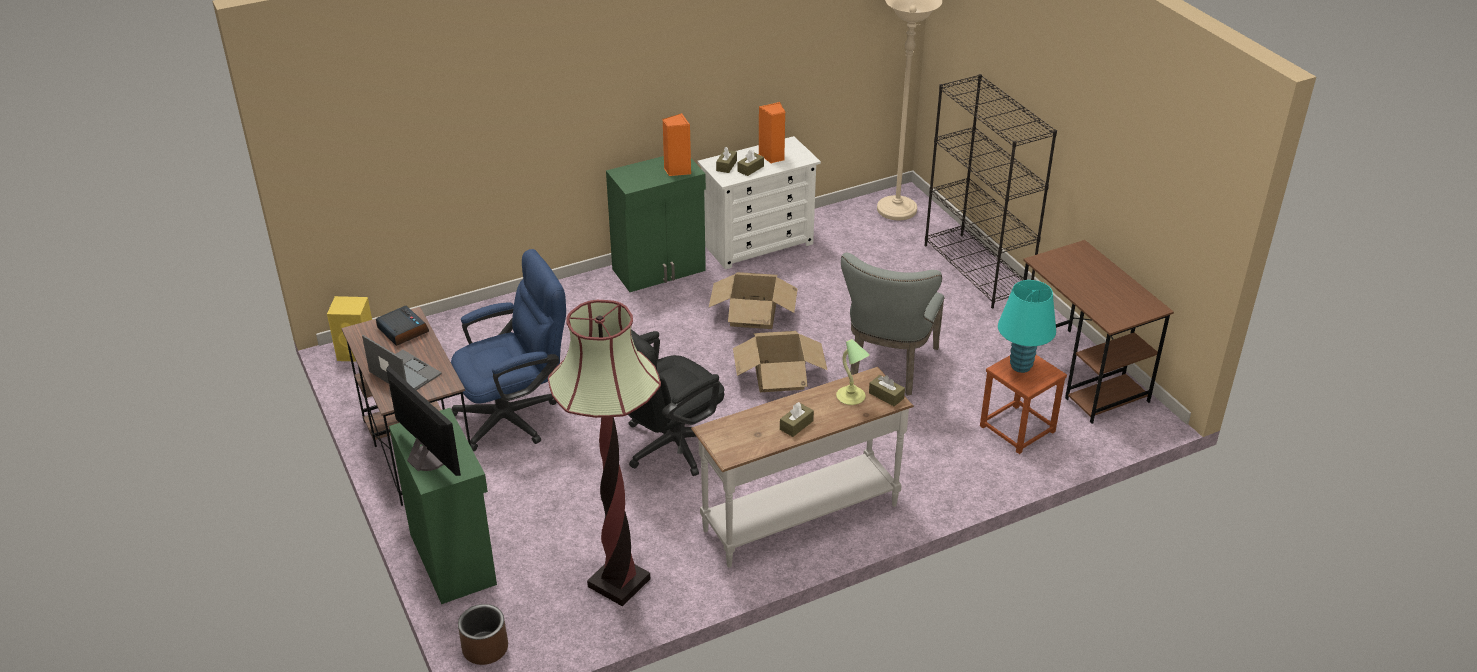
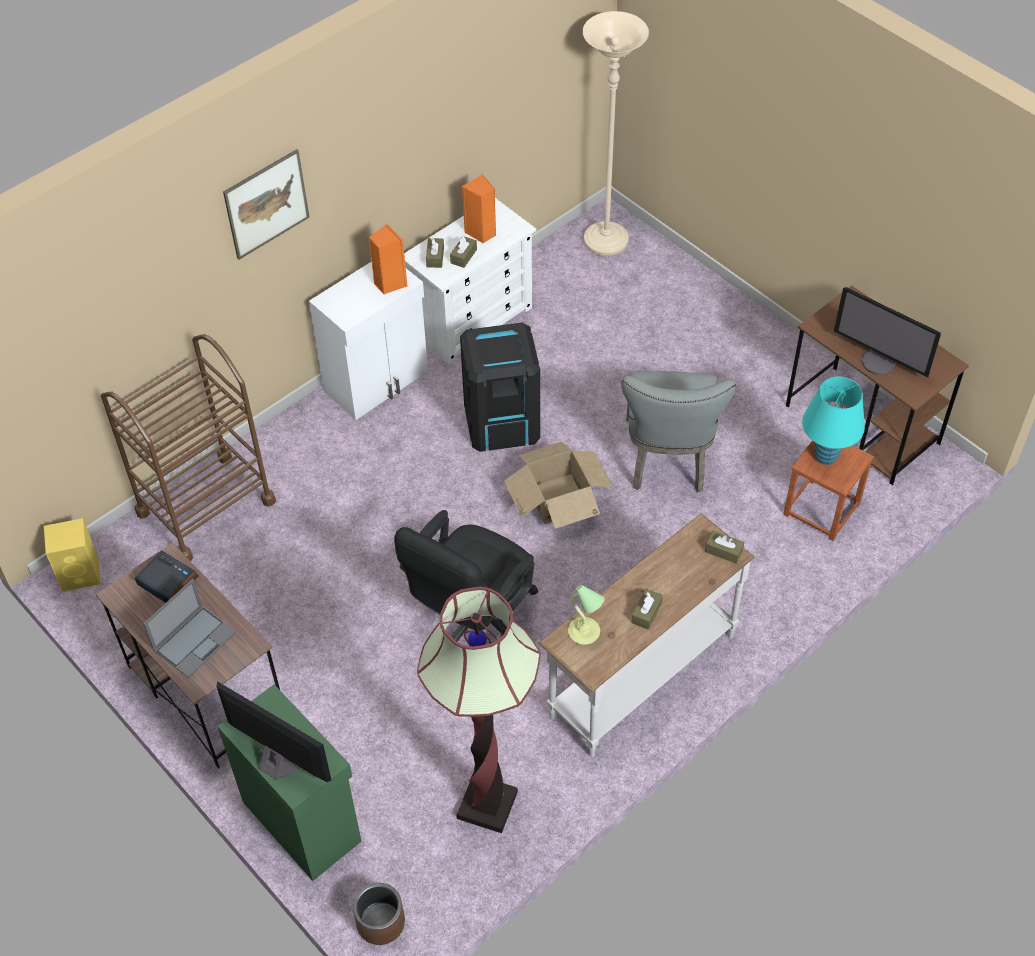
camera: 15 degrees left, 15 degrees up
laptop [362,335,442,390] -> laptop turned 105 degrees clockwise [143,579,236,678]
blue office chair [451,249,566,452] -> none
green cabinet [606,156,706,292] -> white cabinet [309,261,428,420]
cardboard box [709,272,798,329] -> black trash can [460,323,540,452]
table lamp [836,339,870,405] -> table lamp moved to [568,585,604,645]
black bookcase [925,74,1057,308] -> none
none -> brown cart [101,334,276,561]
none -> picture [223,149,309,260]
none -> monitor [834,287,941,377]

